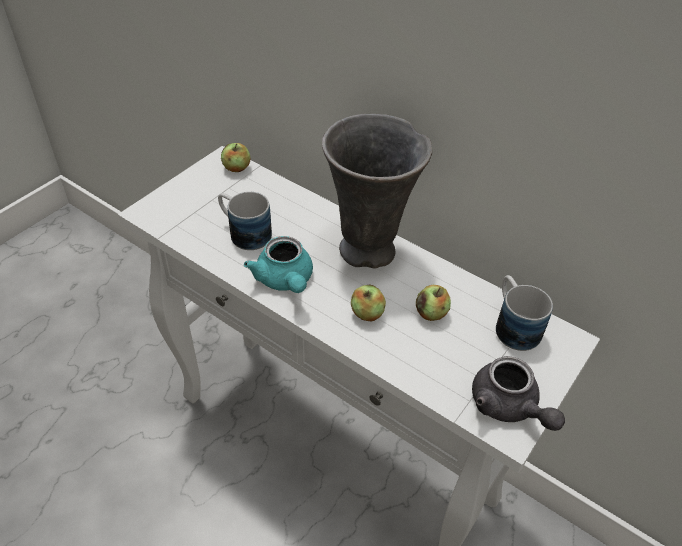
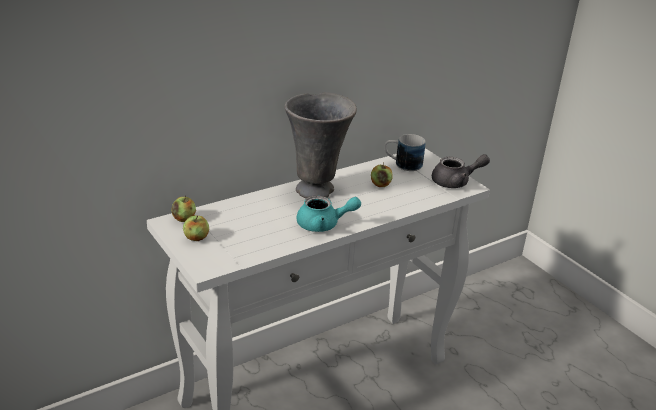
camera: 70 degrees left, 15 degrees down
mug [218,192,272,250] -> none
apple [351,285,386,321] -> apple moved to [183,216,209,241]

